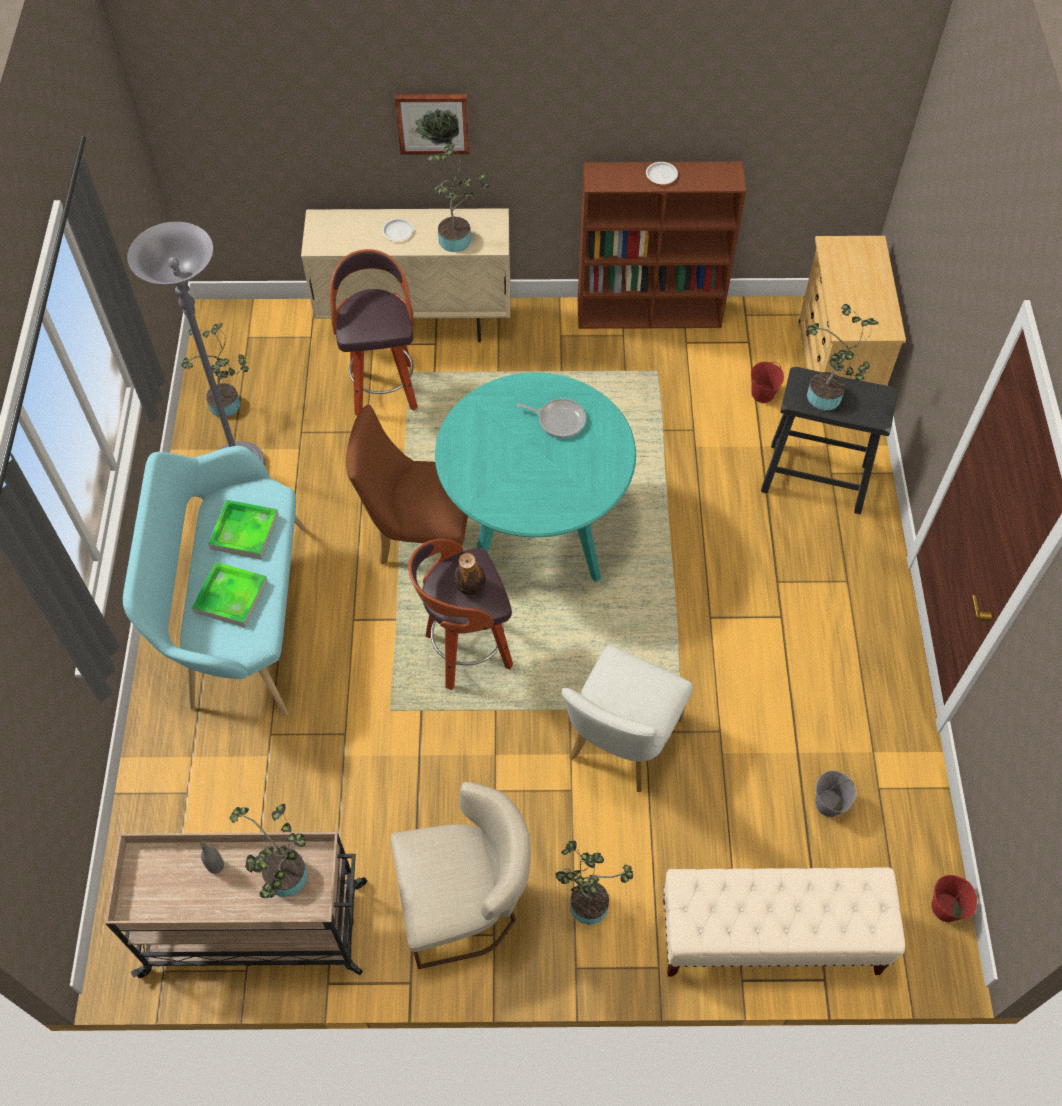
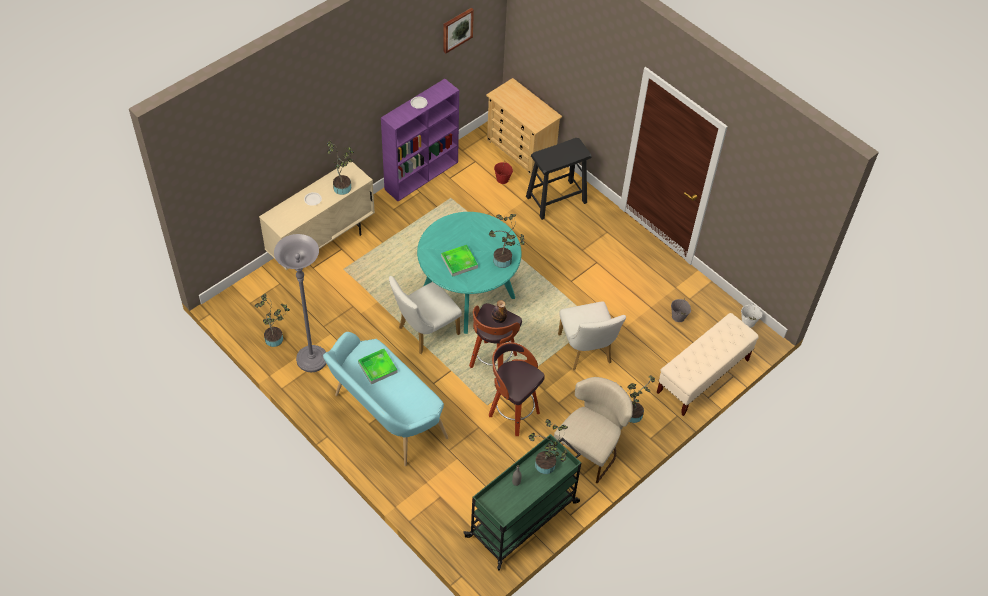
camera: 45 degrees left, 5 degrees down
beige cart [105,832,367,978] -> green cart [464,434,581,571]
tray [192,562,268,628] -> tray moved to [441,245,478,277]
stool [330,249,418,415] -> stool moved to [489,342,545,436]
brown chair [346,405,468,565] -> white chair [389,276,462,354]
picture [395,94,470,155] -> picture moved to [444,8,474,53]
frying pan [517,399,586,438] -> none
brown bookcase [578,162,746,329] -> purple bookcase [381,79,459,201]
potted plant [807,304,879,410] -> potted plant moved to [489,214,525,268]
red bucket [931,875,977,922] -> white bucket [741,303,762,328]

